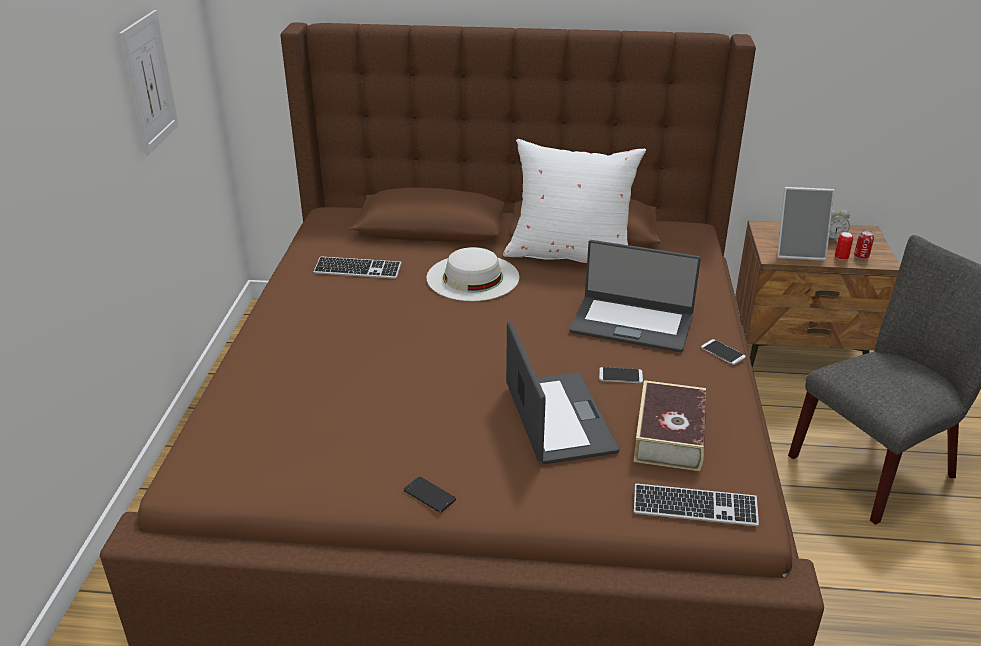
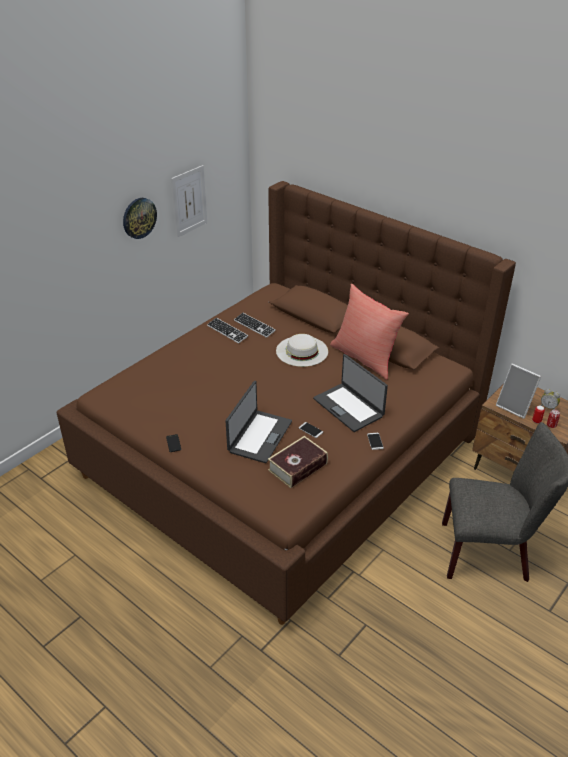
camera: 35 degrees right, 5 degrees up
white pillow [503,139,646,263] -> red pillow [330,284,409,380]
keyboard [634,483,759,526] -> keyboard moved to [207,318,248,344]
none -> wall clock [123,198,157,239]

